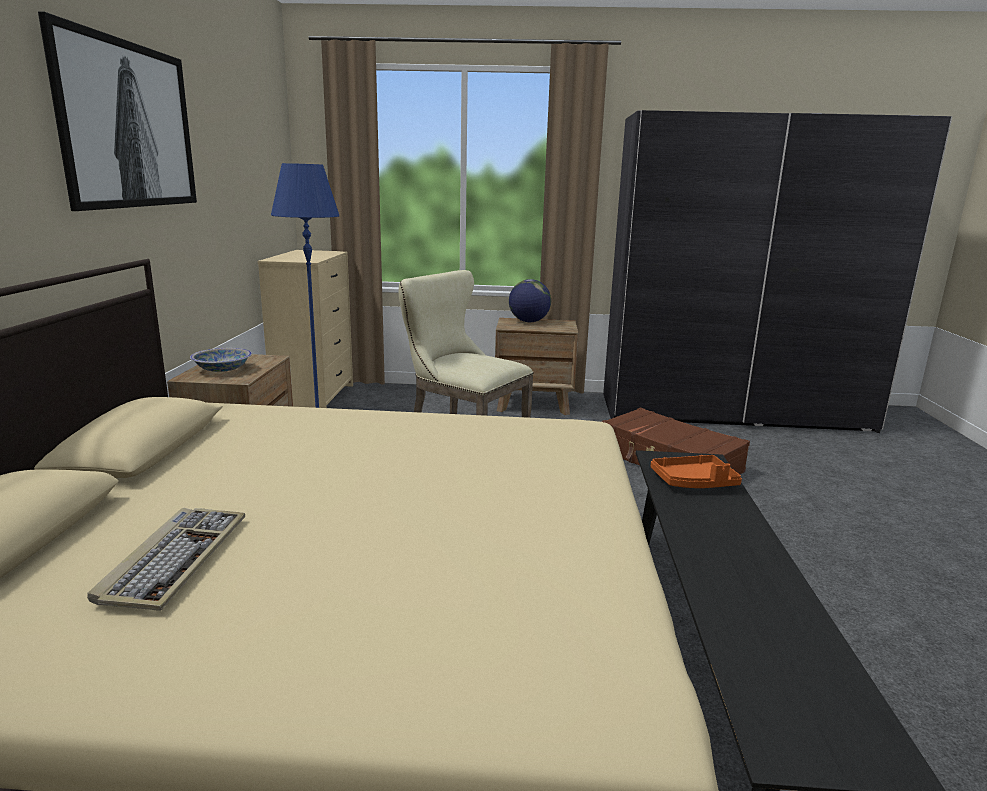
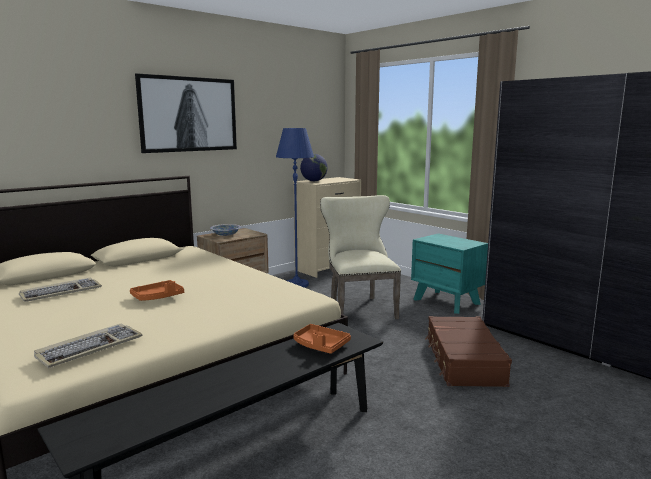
camera: 45 degrees right, 5 degrees down
brown nightstand [495,318,578,415] -> turquoise nightstand [411,233,488,314]
globe [509,279,551,322] -> globe moved to [300,154,328,181]
none -> keyboard [34,323,143,368]
none -> orange tray [130,280,184,301]

